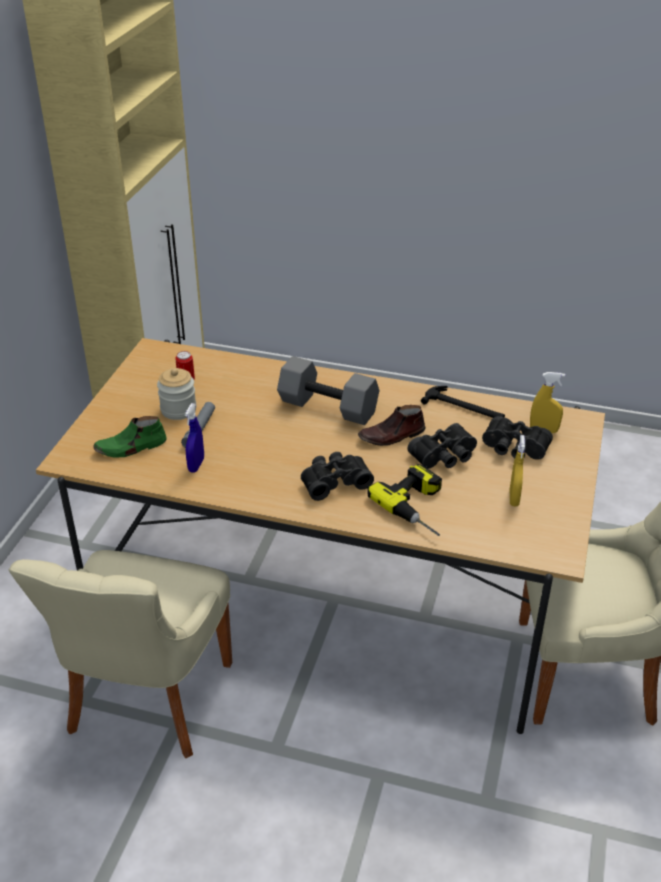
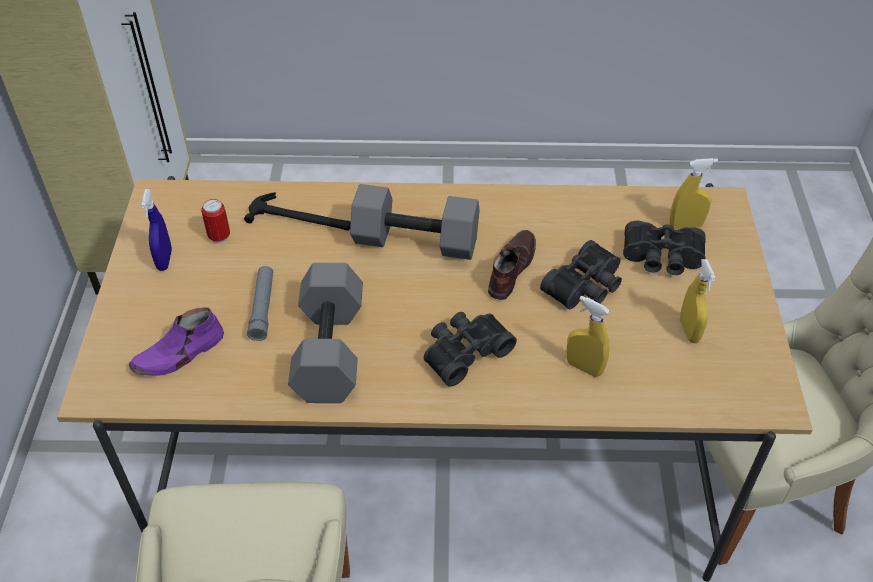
camera: 15 degrees left, 10 degrees up
green shoe [93,416,167,458] -> purple shoe [129,307,224,376]
jar [157,368,197,420] -> none
blue spray bottle [185,403,204,473] -> blue spray bottle moved to [141,189,172,271]
brown shoe [358,405,425,446] -> brown shoe turned 150 degrees clockwise [488,230,536,300]
power drill [367,464,442,536] -> yellow spray bottle [567,296,609,377]
hammer [421,386,505,418] -> hammer moved to [244,192,351,231]
none -> grey dumbbell [288,263,363,403]

